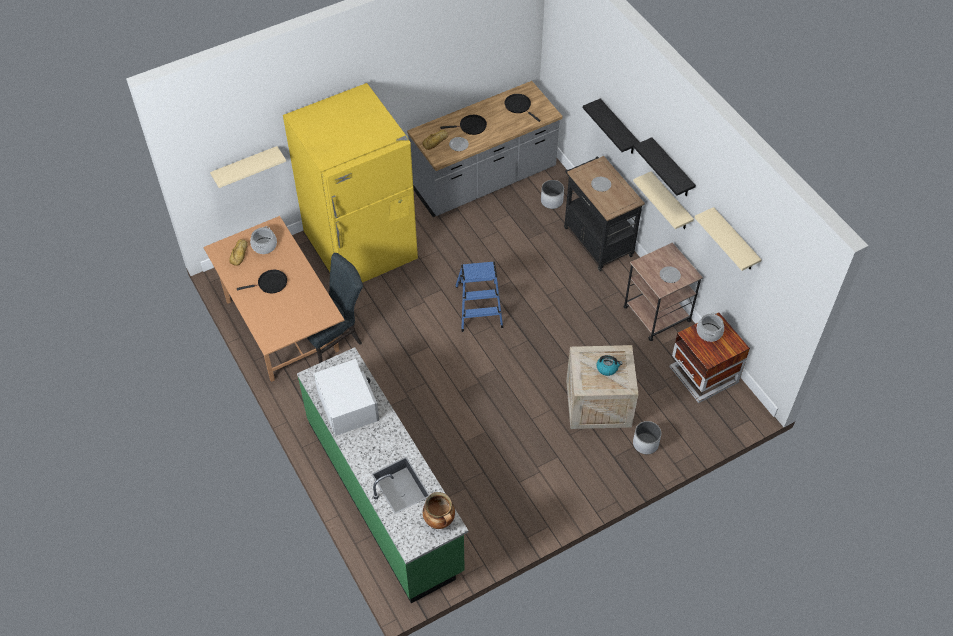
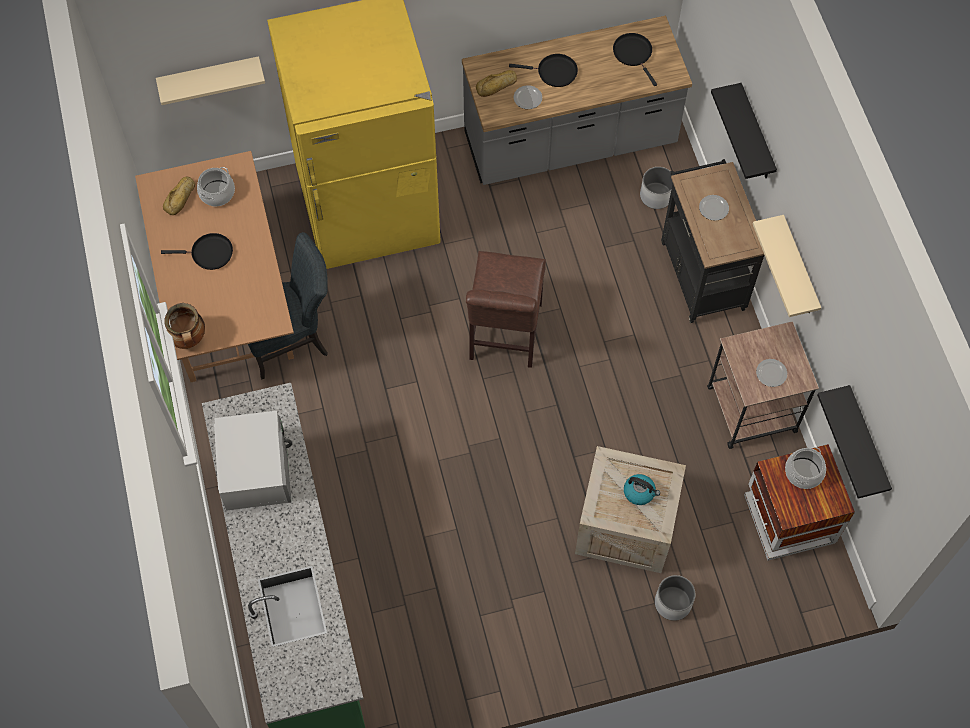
camera: 15 degrees right, 10 degrees up
cooking pot [423,492,455,529] -> cooking pot moved to [164,303,205,349]
blue step ladder [455,261,503,332] -> brown chair [466,251,546,368]
black shelf [634,137,696,196] -> black shelf moved to [817,385,892,499]
beige shelf [695,207,761,271] -> none

